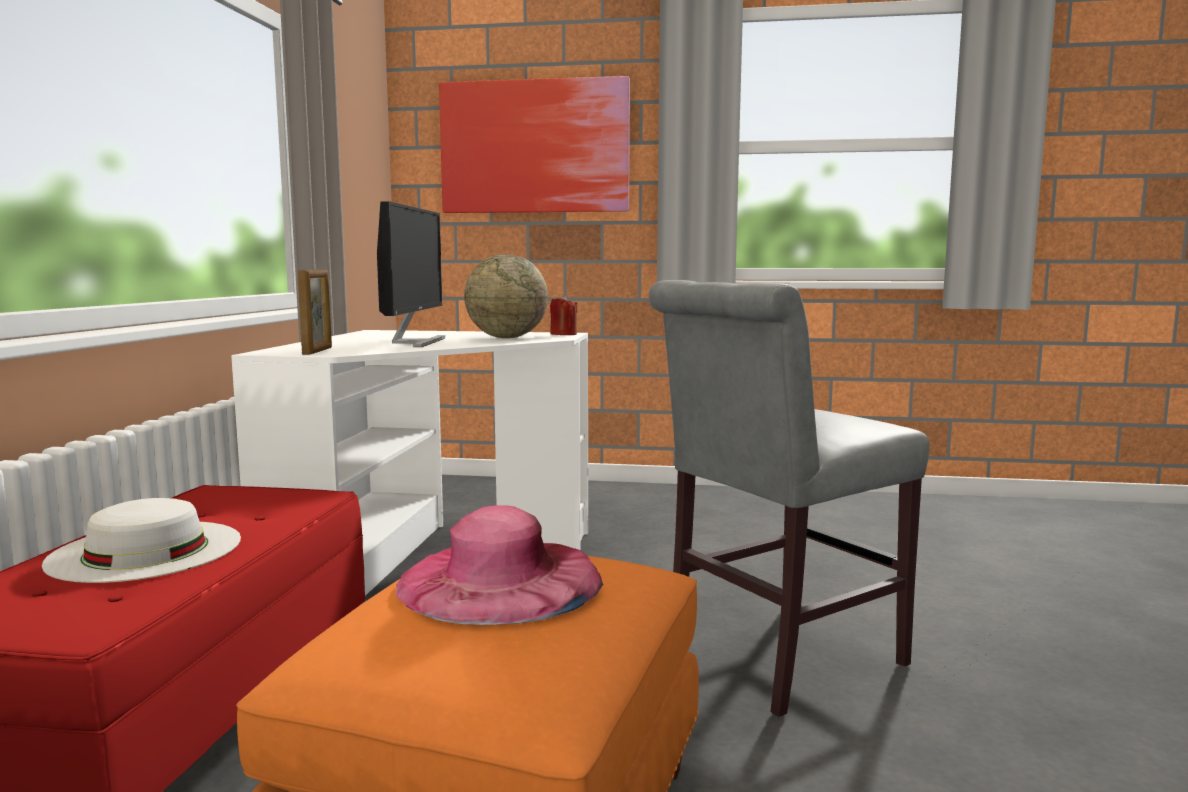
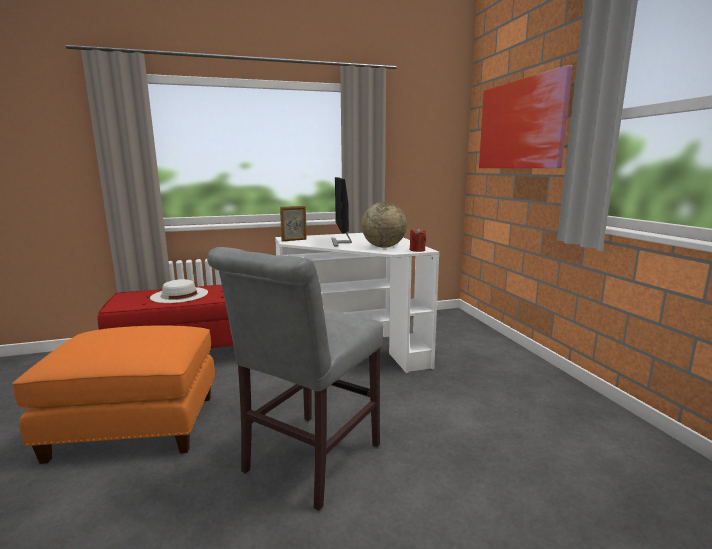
camera: 65 degrees right, 5 degrees up
monitor [377,201,445,347] -> monitor turned 105 degrees clockwise [331,177,352,247]
pink hat [396,505,603,625] -> none
grey chair [649,280,930,717] -> grey chair turned 90 degrees counterclockwise [207,247,383,511]

